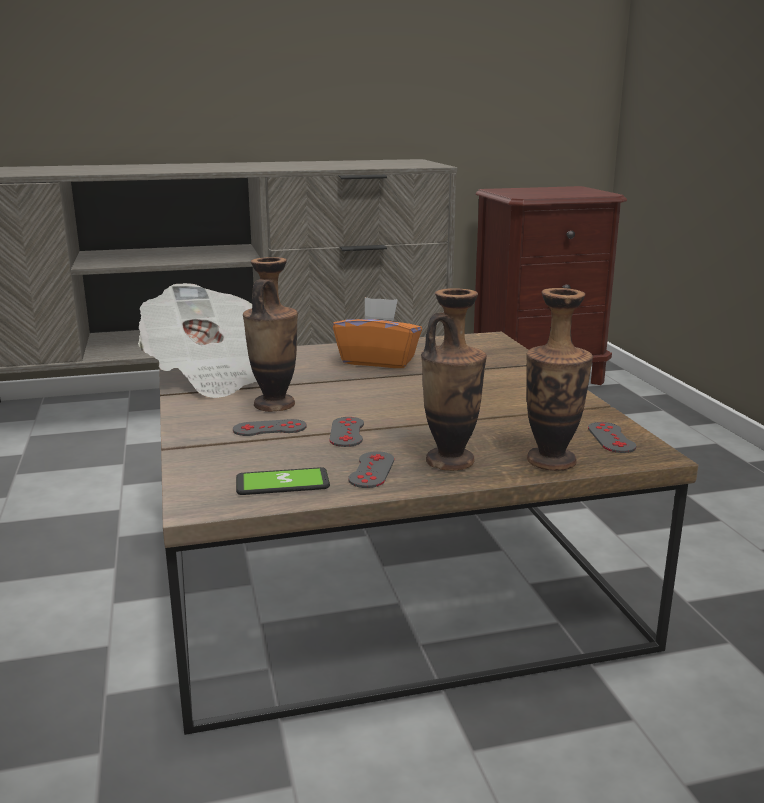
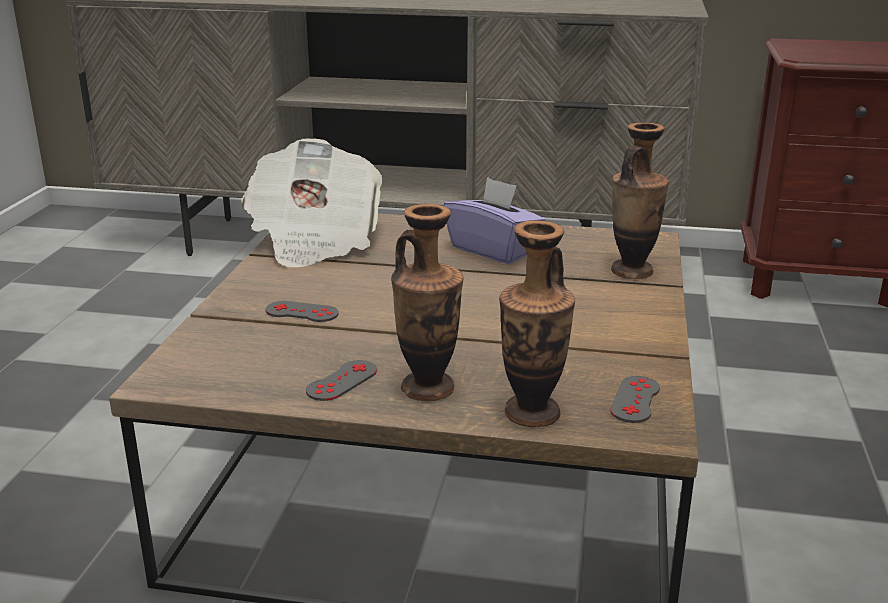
camera: 25 degrees right, 5 degrees up
phone [236,467,330,495] -> none
vase [243,257,298,412] -> vase moved to [611,123,669,279]
grey game controller [329,417,364,447] -> none
orange tissue box [333,297,422,368] -> purple tissue box [443,177,546,264]

